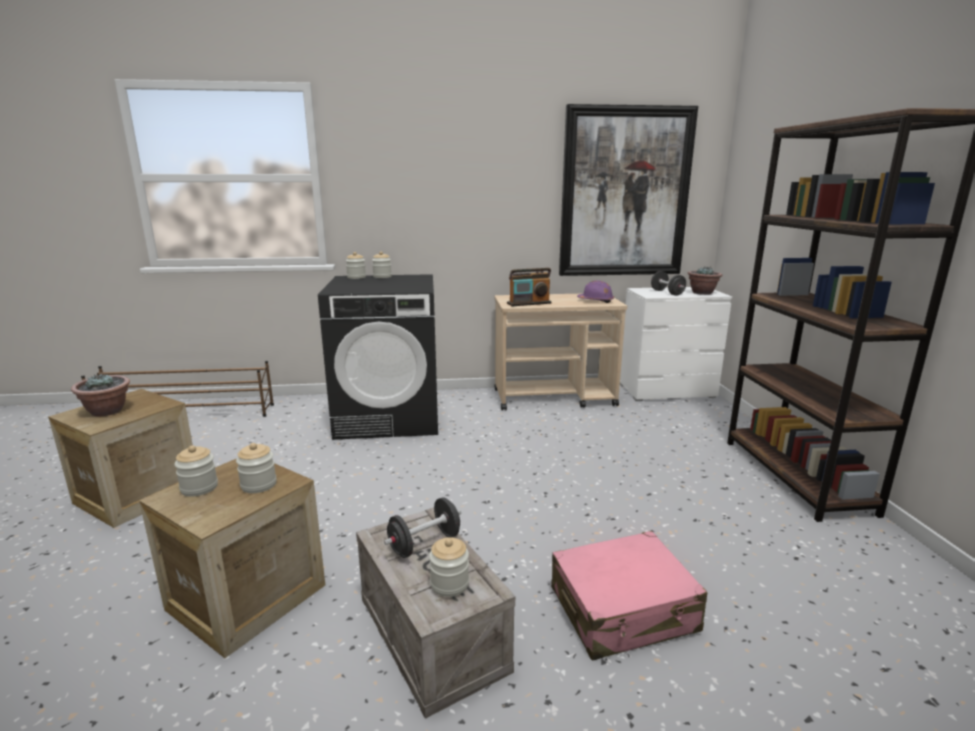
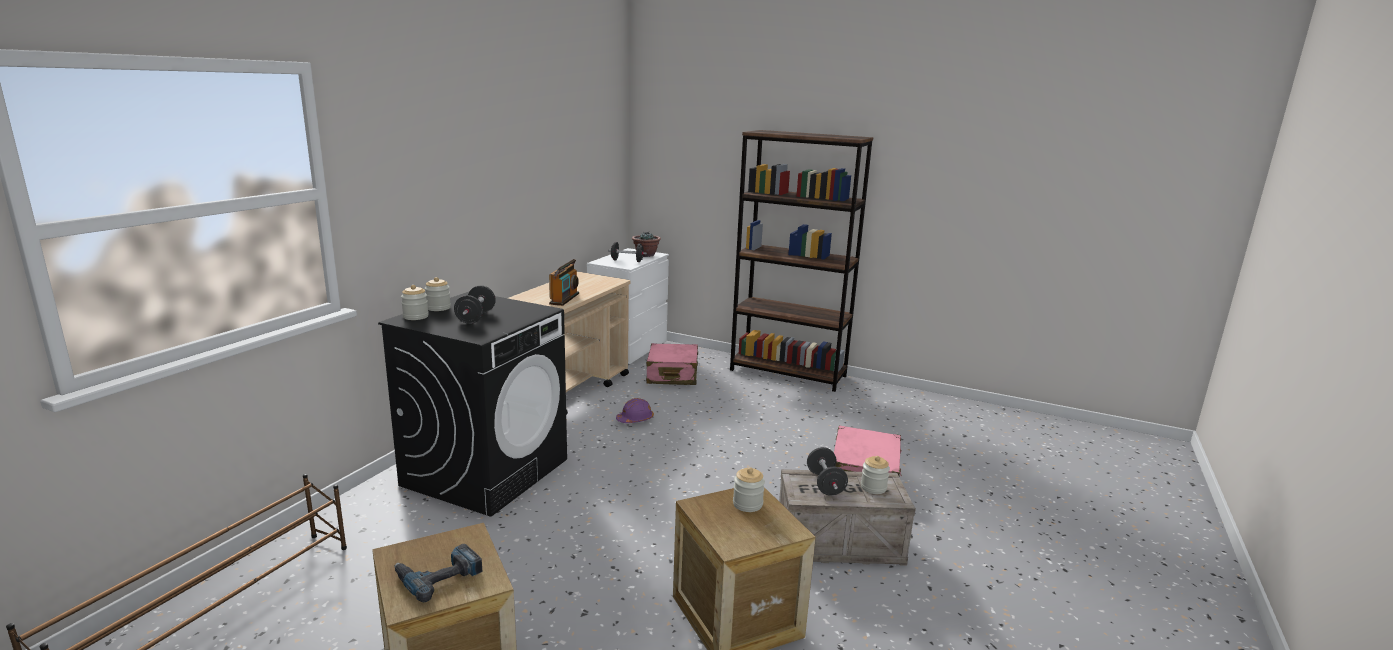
camera: 60 degrees left, 0 degrees up
potted plant [71,374,130,417] -> power drill [395,544,482,602]
jar [174,445,218,497] -> none
picture [559,104,698,276] -> none
purple hard hat [577,280,614,303] -> purple hard hat moved to [616,398,654,423]
none -> black dumbbell [454,285,496,324]
none -> pink suitcase [646,343,698,385]

